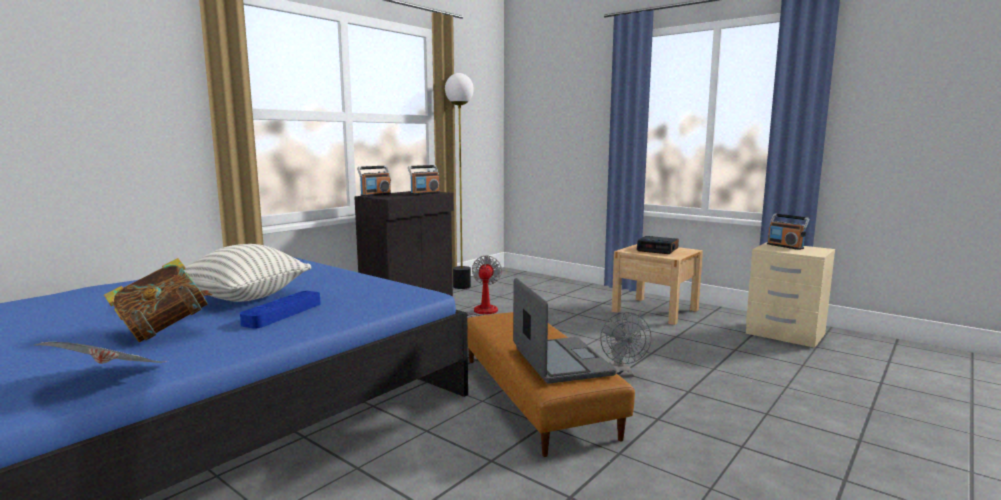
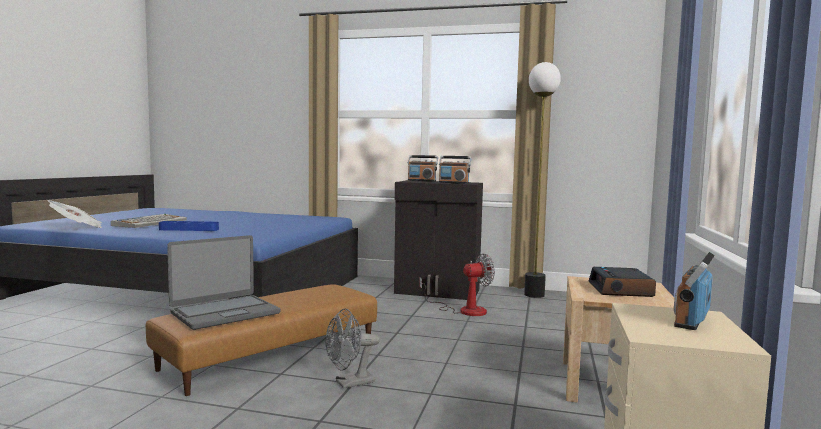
camera: 65 degrees right, 5 degrees down
book [104,258,212,343] -> keyboard [111,214,187,228]
pillow [184,244,311,302] -> none

